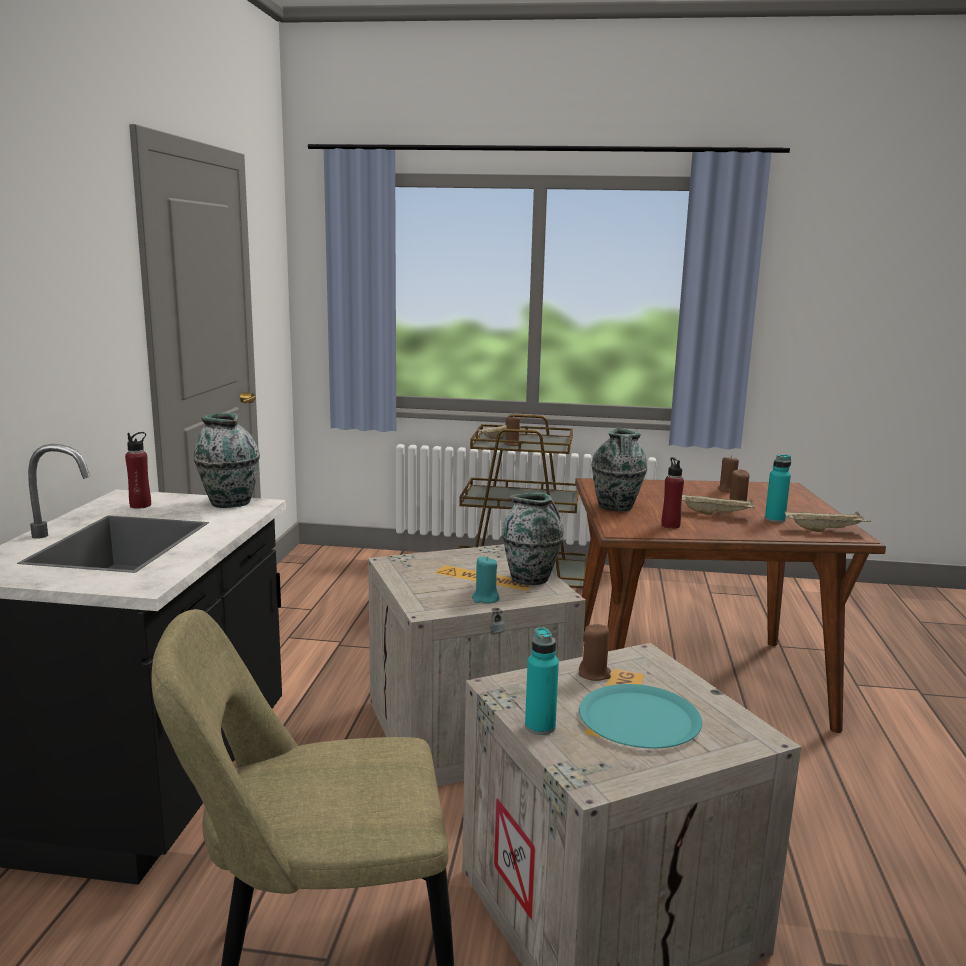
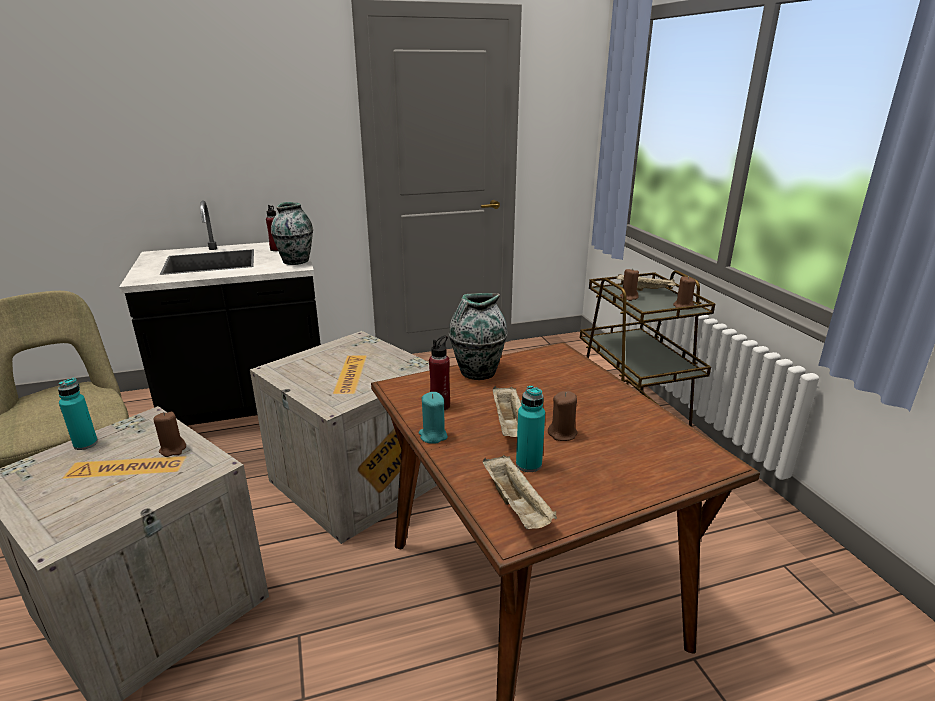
camera: 65 degrees right, 10 degrees up
turquoise candle [472,556,499,604] -> turquoise candle moved to [419,392,448,444]
vase [502,492,564,585] -> none
turquoise plate [579,684,702,749] -> none
brown candle [717,455,739,492] -> brown candle moved to [673,276,696,310]

